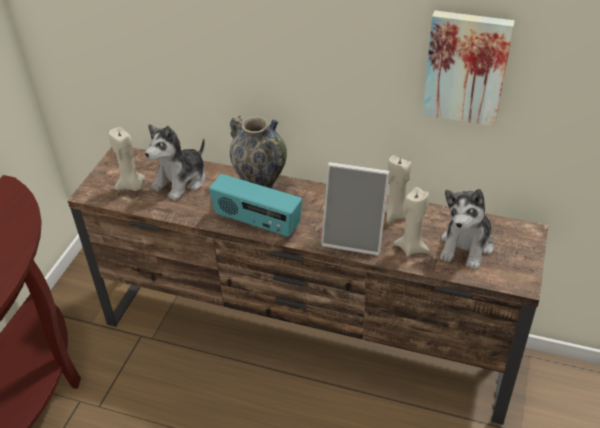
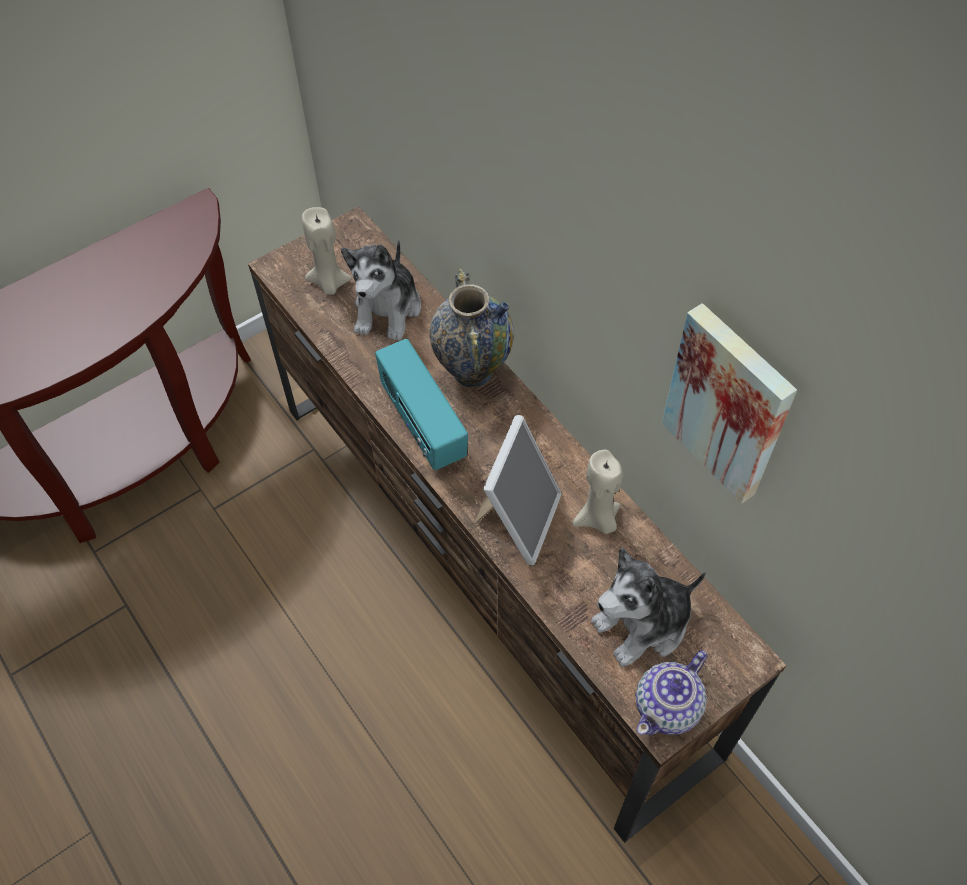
camera: 35 degrees right, 15 degrees up
plush toy [145,124,205,201] -> plush toy turned 60 degrees counterclockwise [341,239,421,341]
picture frame [321,162,390,256] -> picture frame turned 120 degrees counterclockwise [474,415,562,565]
beige candle [393,187,430,257] -> none
none -> teapot [635,650,708,735]

